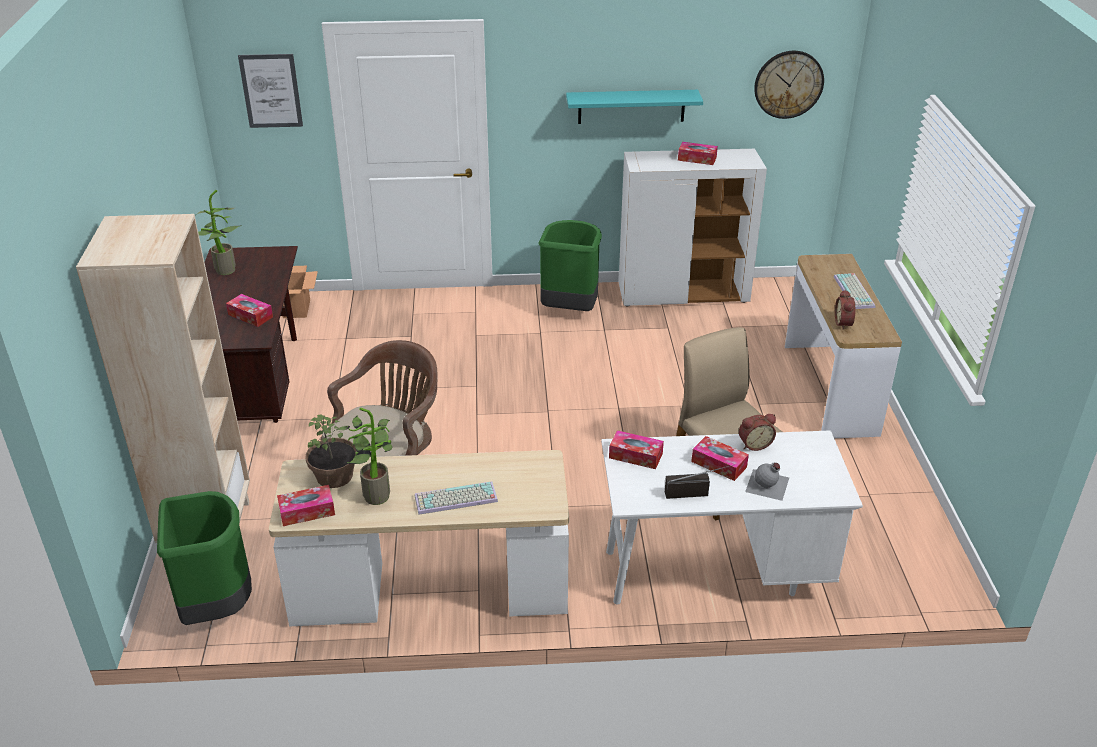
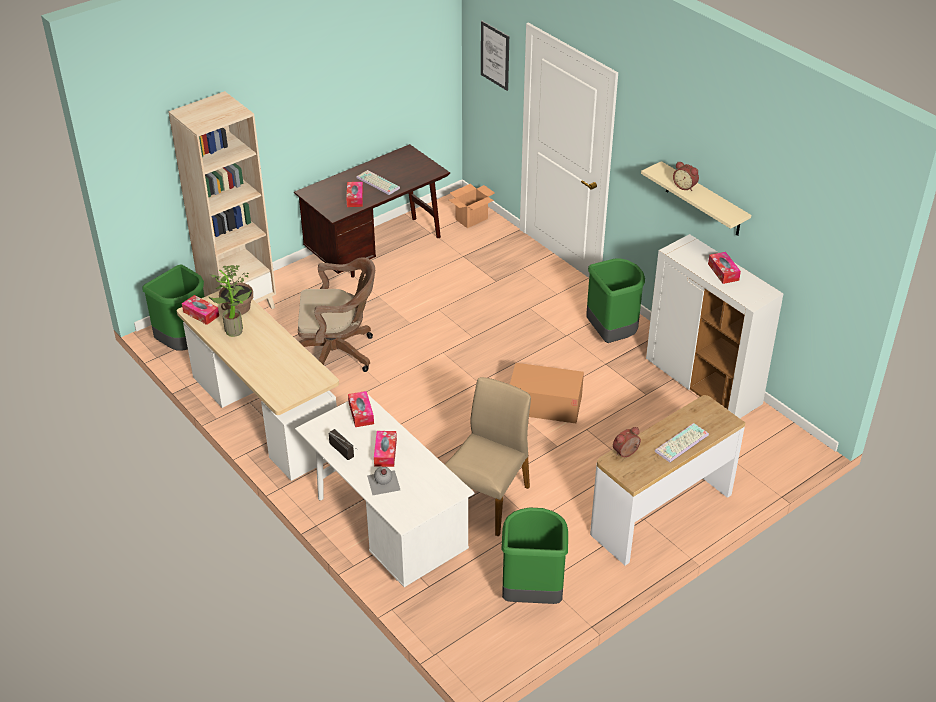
camera: 55 degrees right, 5 degrees up
potted plant [197,190,242,275] -> none
keyboard [415,481,498,515] -> keyboard moved to [356,170,400,195]
turquoise shelf [566,90,703,124] -> beige shelf [641,161,751,236]
alarm clock [739,414,776,451] -> alarm clock moved to [673,162,699,191]
wall clock [754,51,824,119] -> none
none -> green trash can [501,508,568,604]
none -> cardboard box [510,363,584,423]

